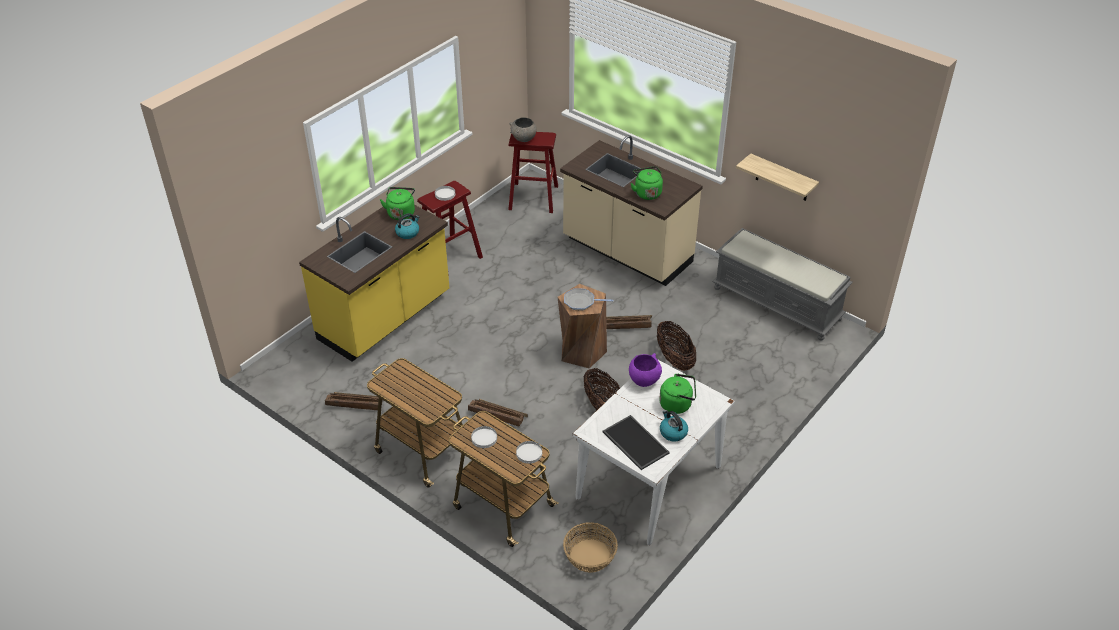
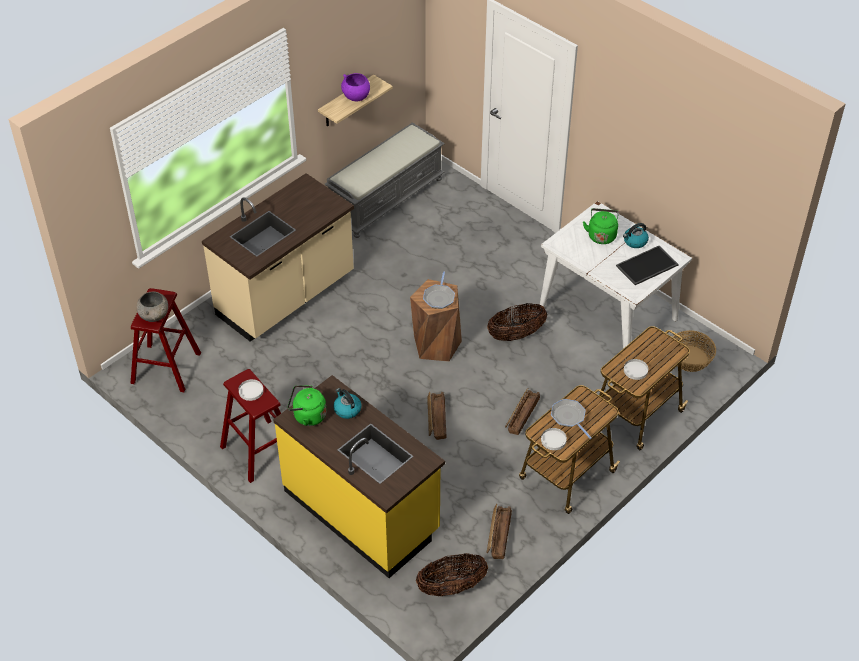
camera: 85 degrees left, 5 degrees up
white plate [516,441,542,464] -> white plate moved to [541,428,567,450]
crate [606,315,652,329] -> crate moved to [427,392,447,440]
purple bowl [629,353,662,387] -> purple bowl moved to [341,73,370,101]
green kettle [630,166,663,200] -> none
basket [657,321,696,371] -> basket moved to [416,553,488,596]
none -> frying pan [551,399,592,439]

